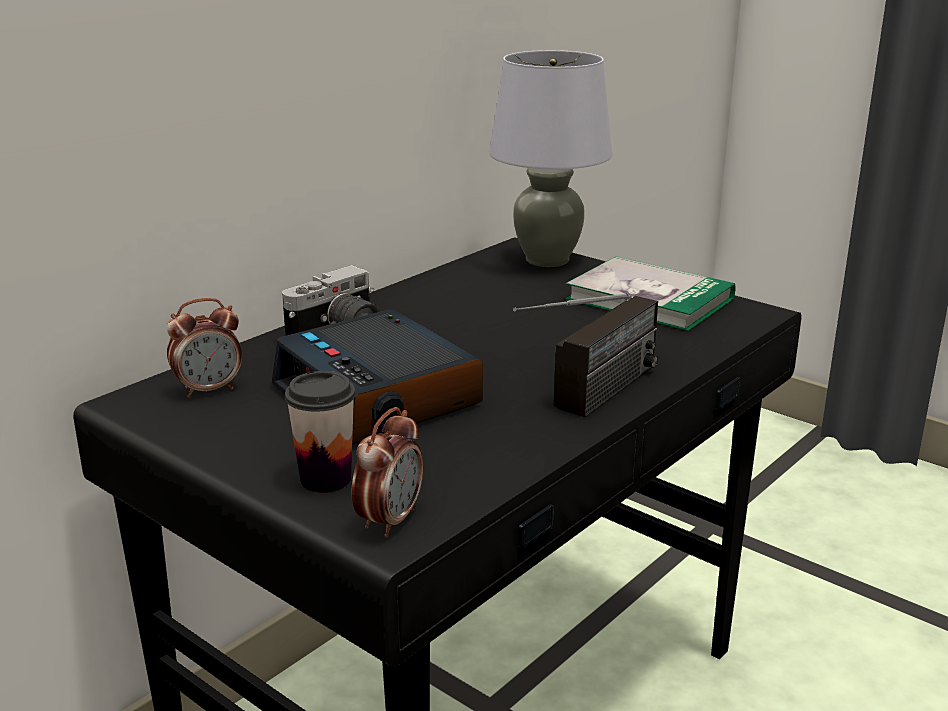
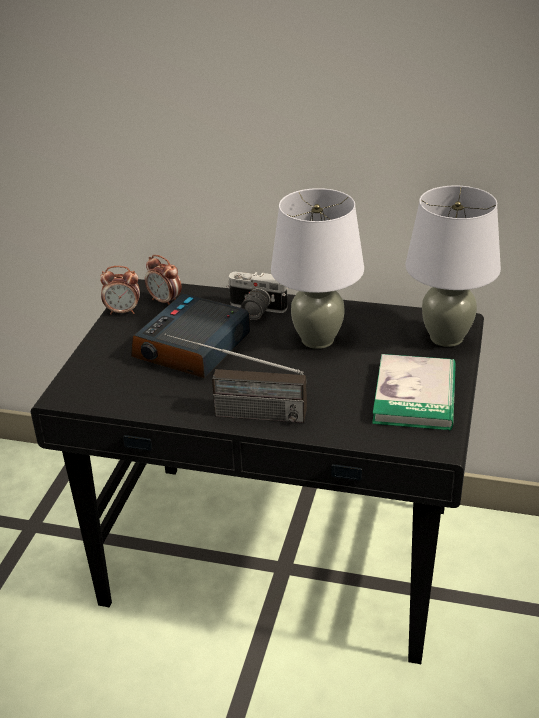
camera: 65 degrees right, 10 degrees up
cup [285,371,355,493] -> none
alarm clock [351,407,423,538] -> alarm clock moved to [100,266,140,315]
none -> grey table lamp [271,188,364,349]

